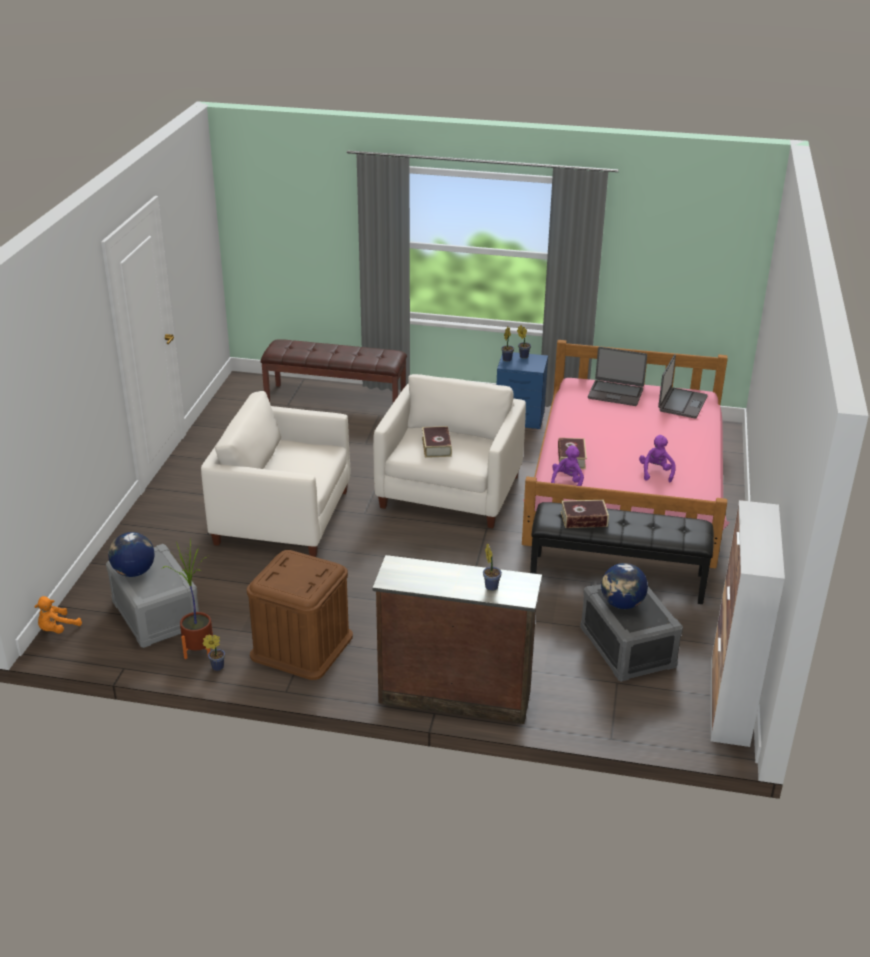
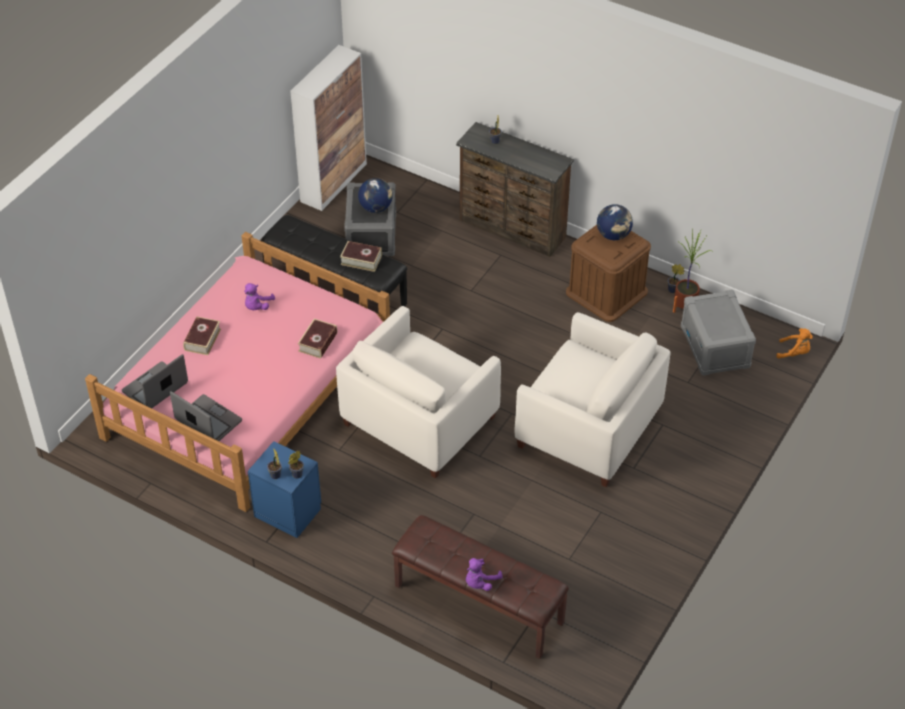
camera: 160 degrees left, 15 degrees up
orange plush toy [34,596,82,634] -> orange plush toy turned 45 degrees clockwise [776,328,813,359]
globe [108,532,155,577] -> globe moved to [597,204,633,240]
book [422,426,452,458] -> book moved to [183,317,221,355]
purple plush toy [551,445,584,486] -> purple plush toy moved to [466,558,502,591]

